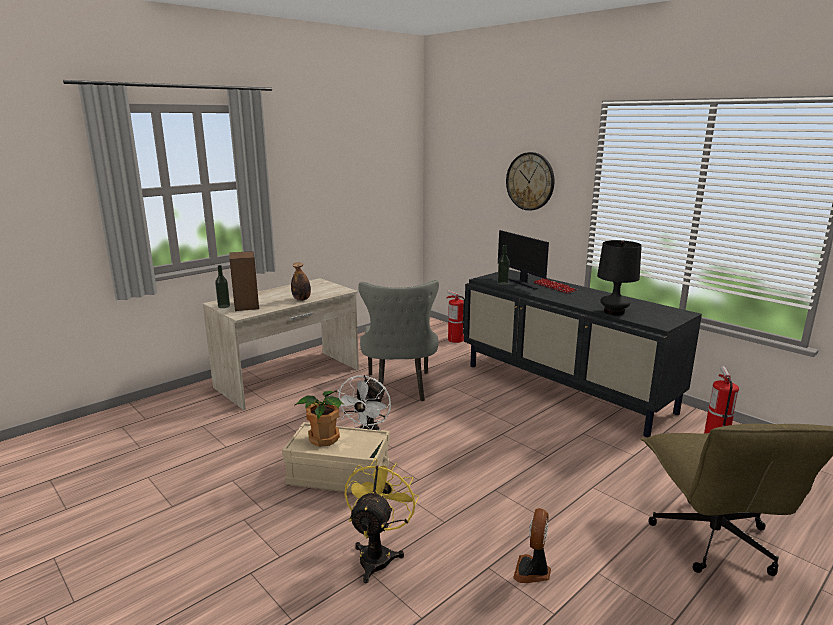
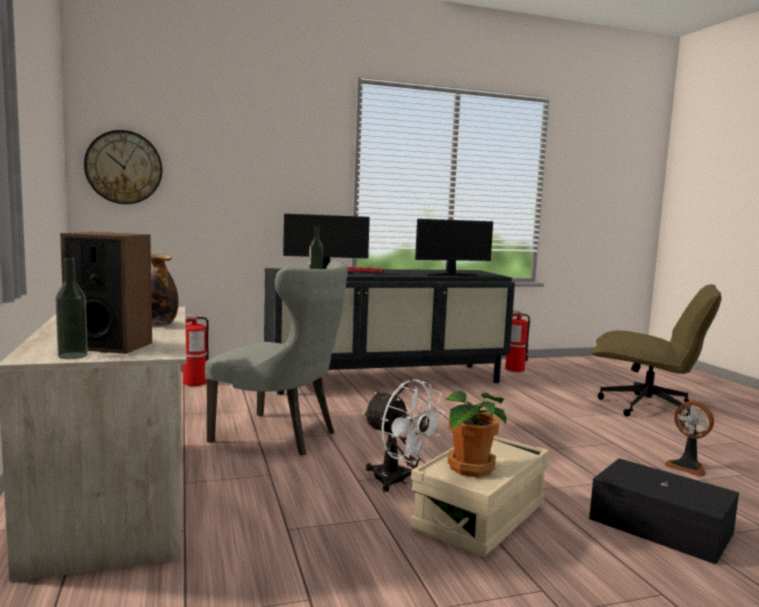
camera: 65 degrees left, 10 degrees down
yellow fan [345,458,419,583] -> black storage box [589,458,739,564]
wall clock [506,152,555,211] -> wall clock moved to [84,130,162,204]
black table lamp [597,240,642,315] -> monitor [415,219,493,276]

